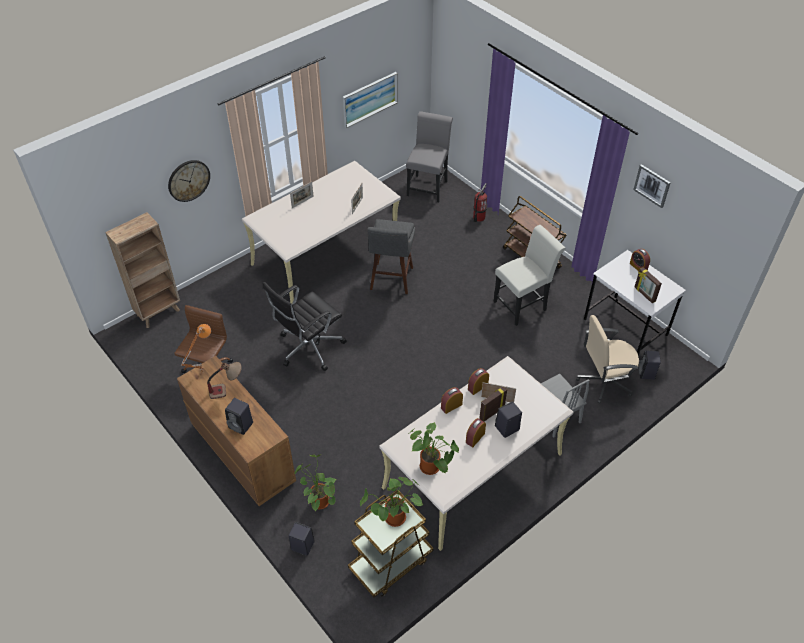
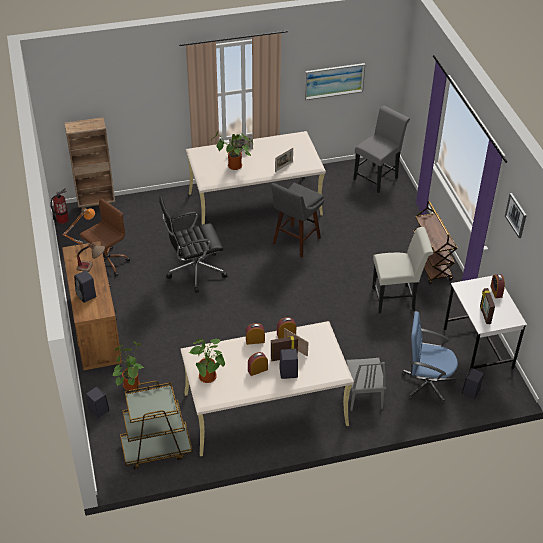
camera: 25 degrees right, 5 degrees down
wall clock [168,160,210,202] -> none
potted plant [360,477,424,527] -> potted plant moved to [211,132,253,170]
fire extinguisher [473,183,487,222] -> fire extinguisher moved to [51,188,69,224]
beige office chair [576,315,639,404] -> blue office chair [402,311,458,404]

